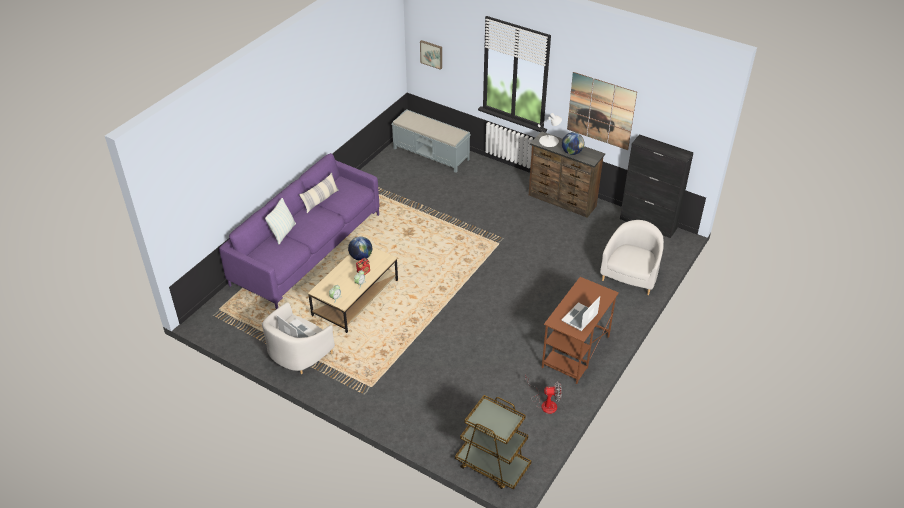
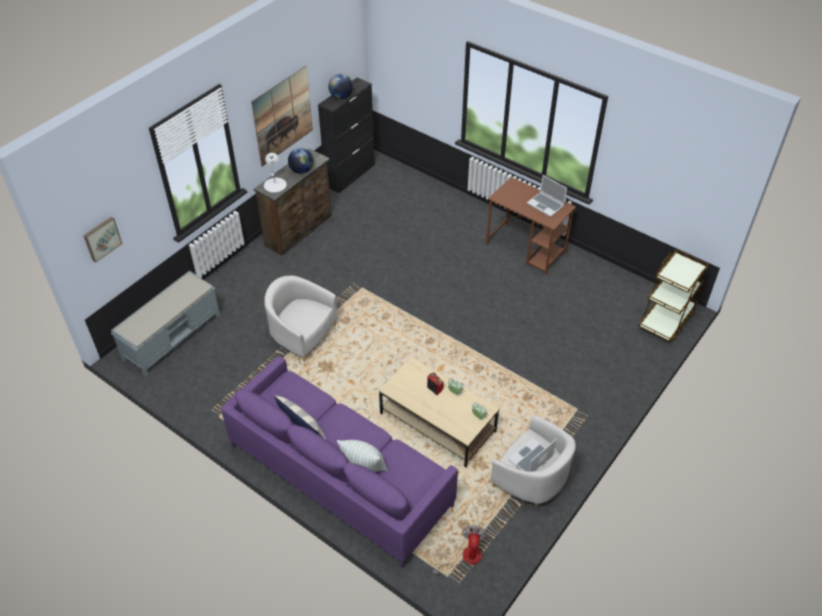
camera: 85 degrees left, 5 degrees up
globe [348,236,372,260] -> globe moved to [328,74,353,99]
fan [525,374,562,414] -> fan moved to [433,525,487,575]
white armchair [600,220,664,295] -> white armchair moved to [264,275,338,362]

